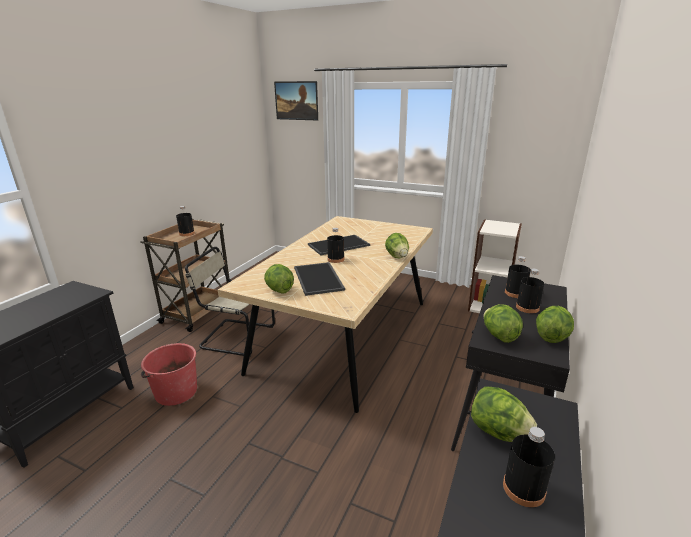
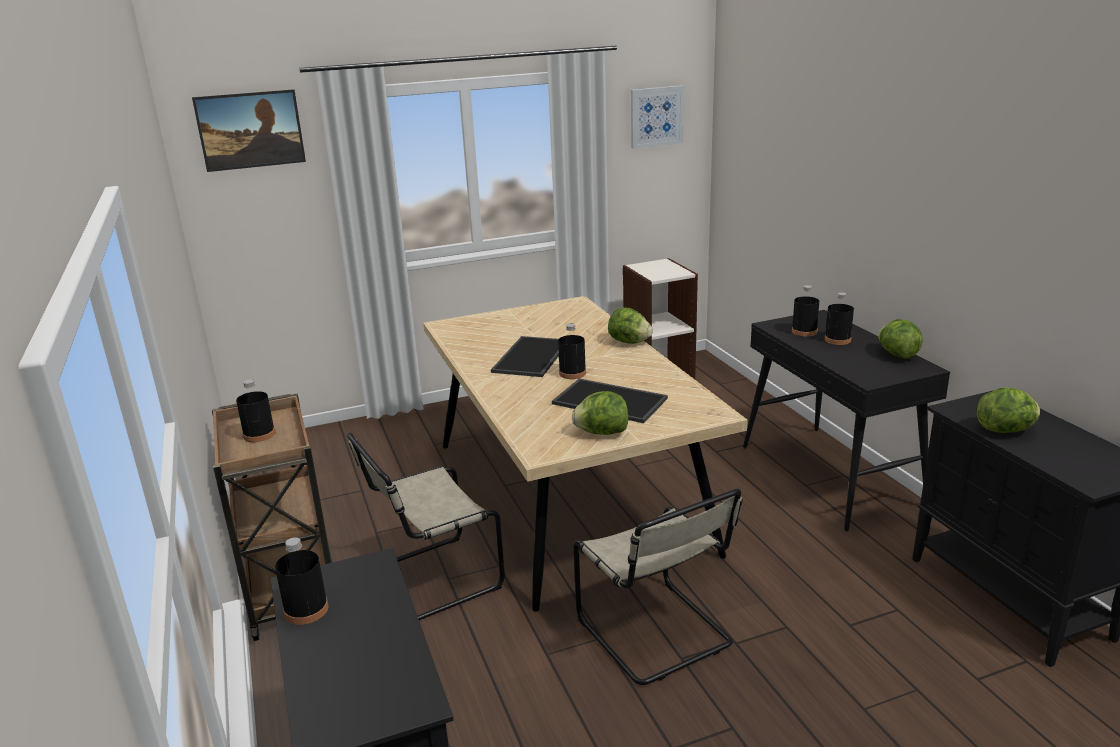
camera: 45 degrees left, 0 degrees up
red bucket [141,343,197,406] -> none
lettuce [483,304,523,343] -> none
black bottle [503,427,555,507] -> black bottle moved to [275,537,328,625]
none -> beige chair [574,489,742,685]
none -> picture [631,85,684,149]

